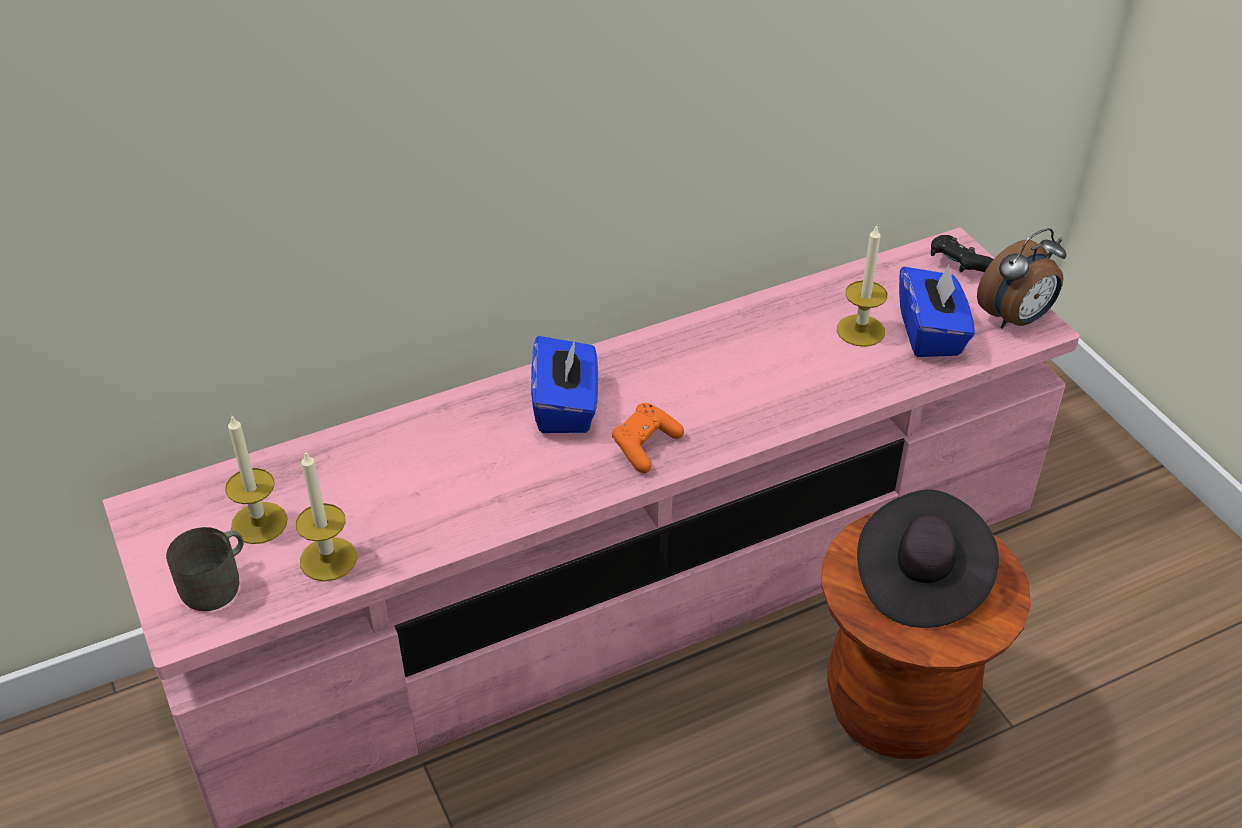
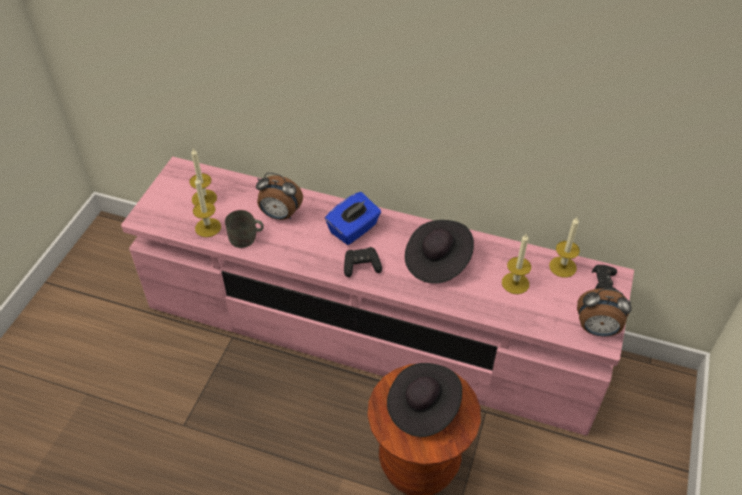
camera: 45 degrees right, 5 degrees up
grey mug [166,527,243,611] -> grey mug moved to [225,210,264,248]
orange game controller [612,403,684,473] -> black game controller [344,247,382,277]
blue tissue box [899,265,975,357] -> none
none -> alarm clock [256,173,303,220]
none -> black hat [405,220,474,284]
none -> candle [549,217,580,278]

